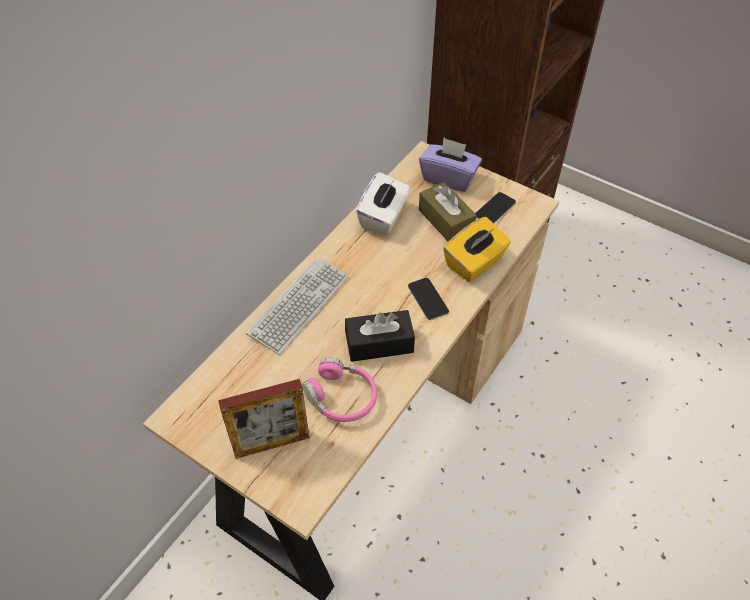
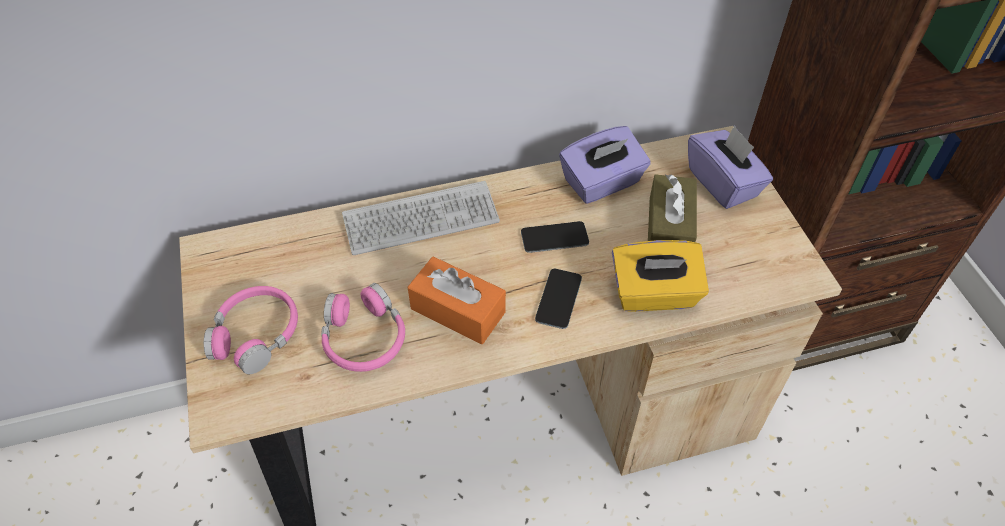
camera: 40 degrees right, 0 degrees up
picture frame [218,379,309,459] -> pink headphones [204,286,298,374]
black tissue box [345,310,415,362] -> orange tissue box [408,257,506,344]
white tissue box [356,172,410,235] -> purple tissue box [559,126,651,204]
phone [475,192,516,224] -> phone moved to [521,221,589,253]

